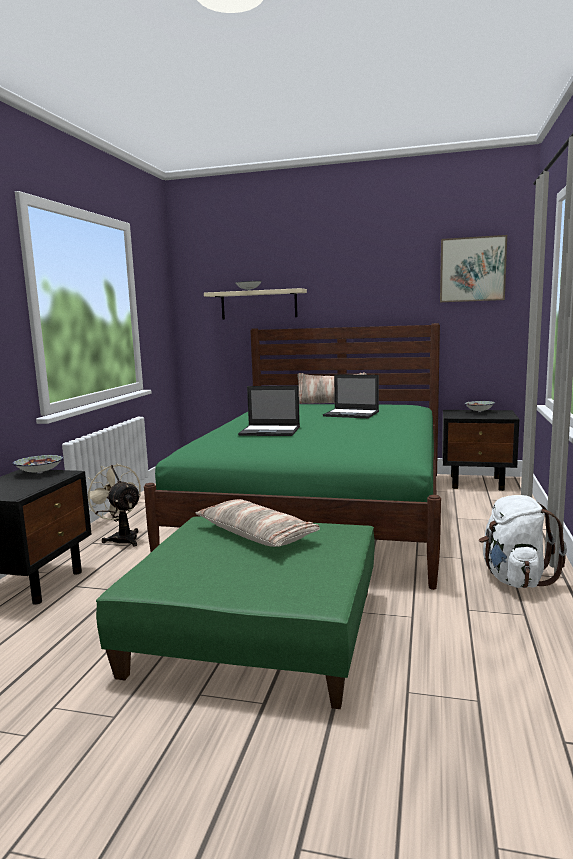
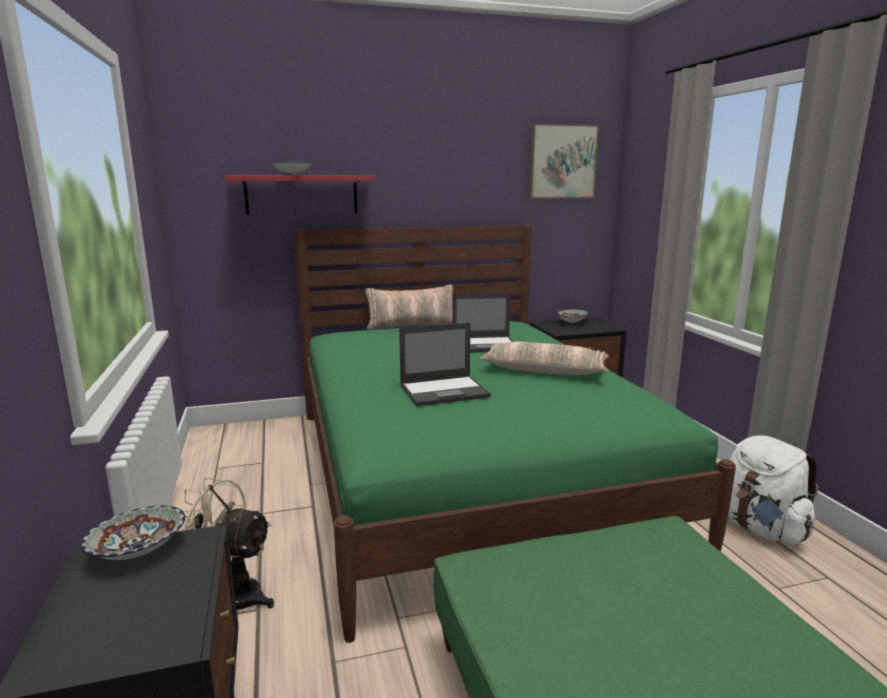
camera: 30 degrees left, 5 degrees up
pillow [196,499,320,547] -> pillow moved to [479,341,609,375]
beige shelf [204,288,307,320] -> red shelf [225,175,375,215]

